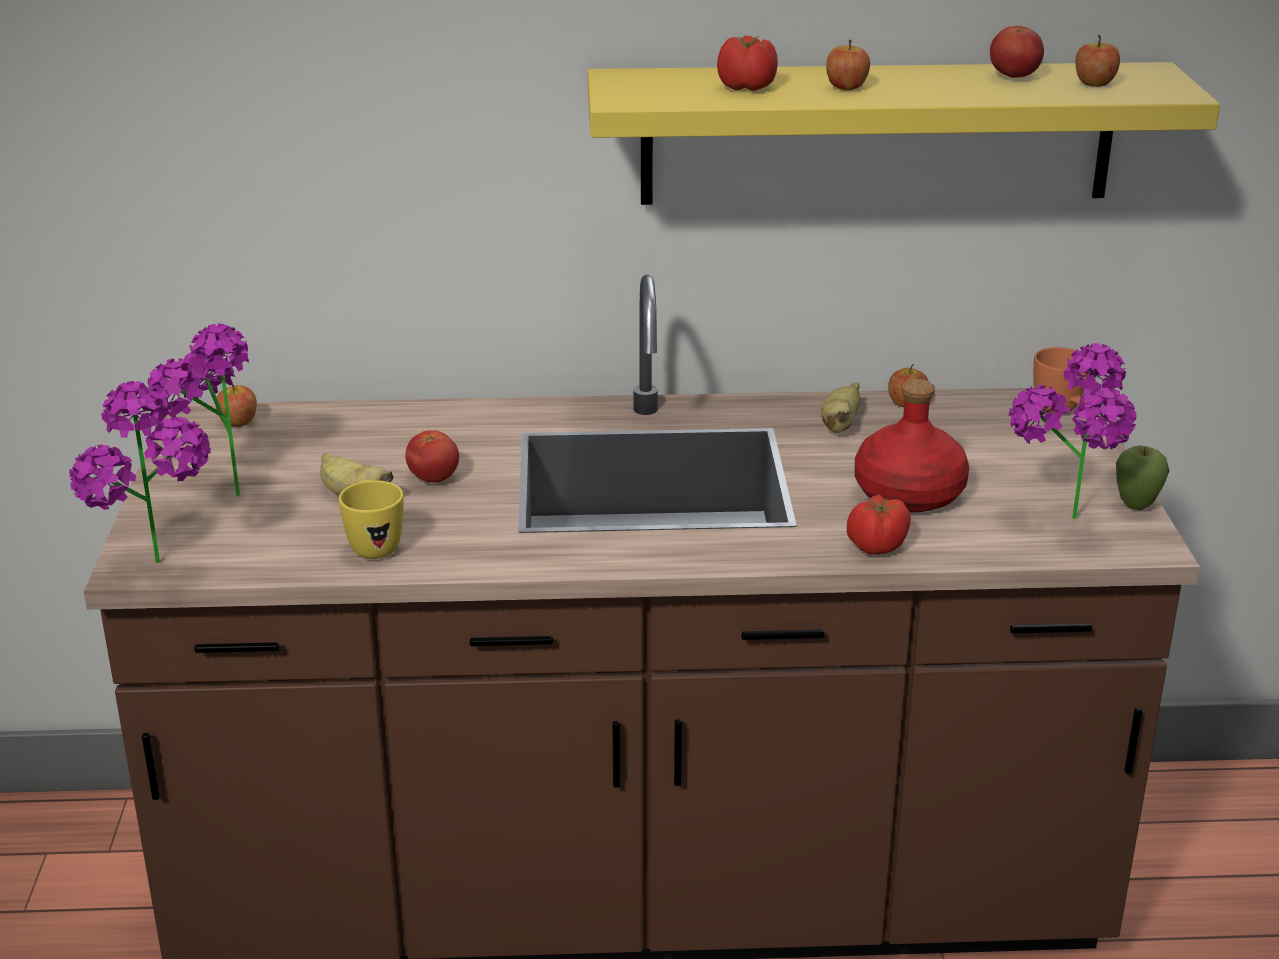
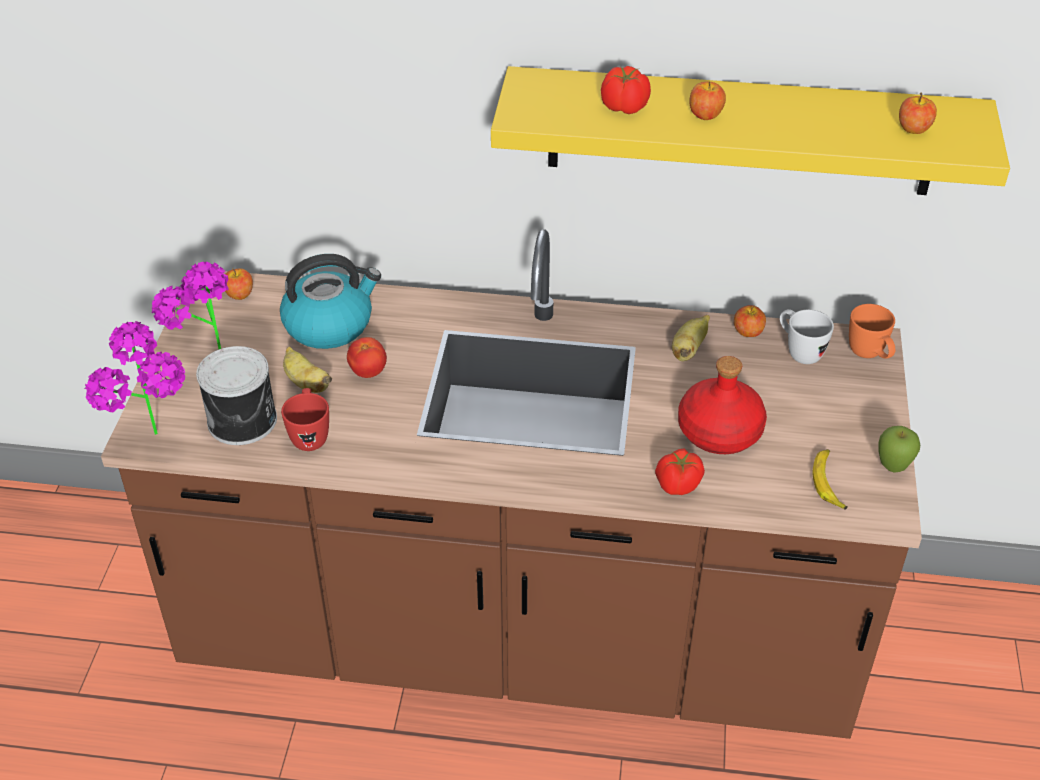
camera: 10 degrees right, 15 degrees up
yellow mug [339,480,404,559] -> red mug [281,388,329,451]
tomato [990,26,1044,78] -> none
potted plant [1009,343,1137,519] -> banana [812,449,848,510]
none -> can [196,346,277,445]
none -> kettle [280,254,381,349]
none -> white mug [780,309,834,364]

